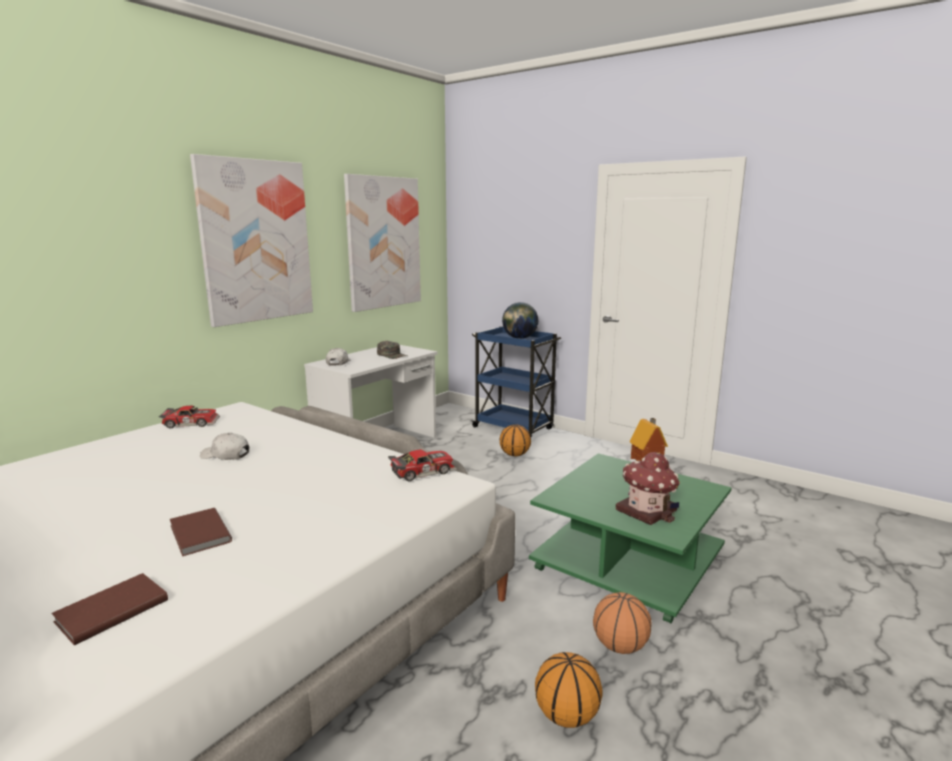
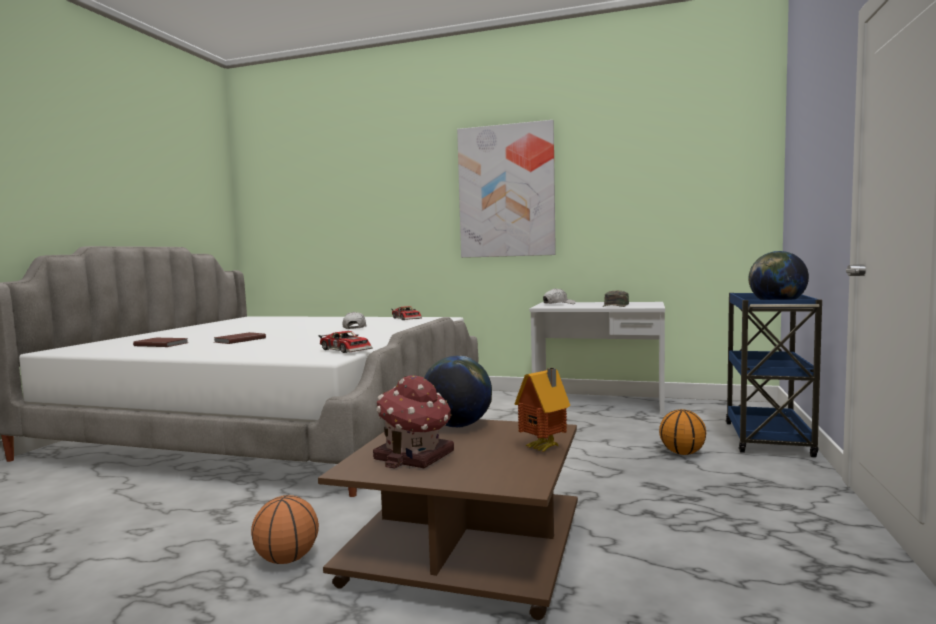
camera: 70 degrees right, 10 degrees down
picture [344,174,421,312] -> none
green coffee table [529,453,731,623] -> brown coffee table [318,419,578,620]
basketball [535,652,603,728] -> none
none -> globe [424,356,492,427]

